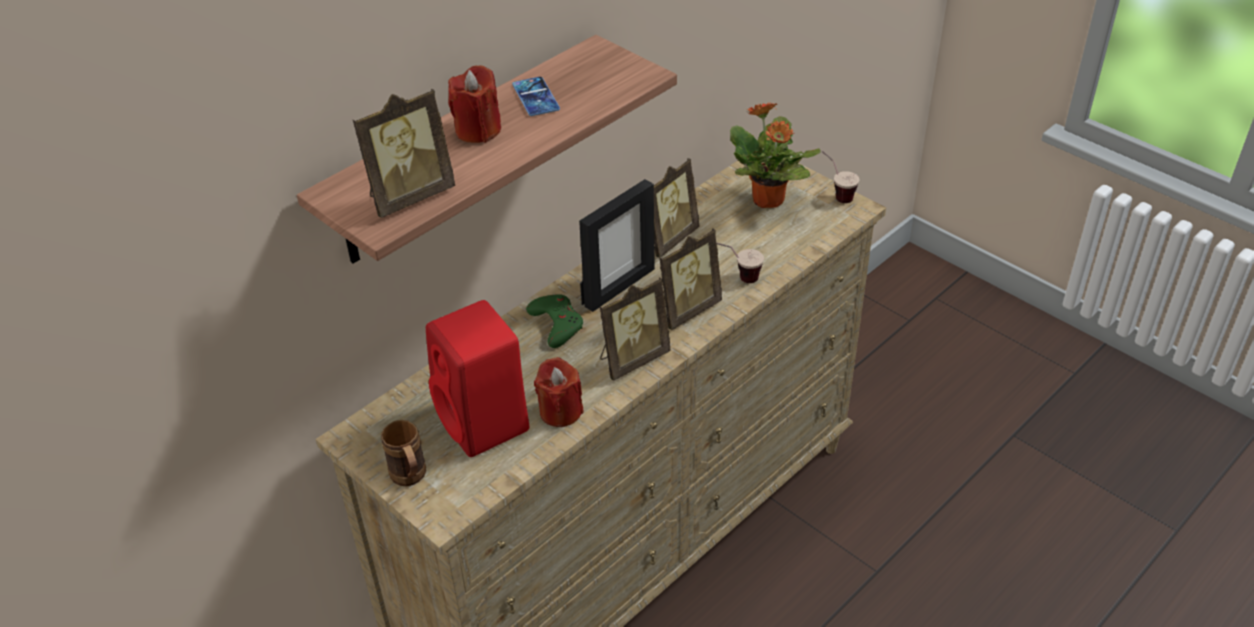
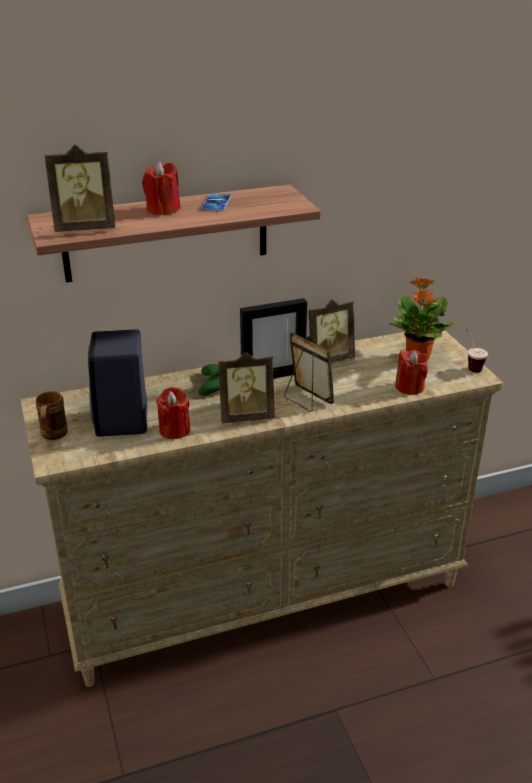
camera: 25 degrees right, 10 degrees down
red speaker [426,300,529,457] -> black speaker [88,330,147,437]
picture frame [660,228,722,330] -> picture frame turned 120 degrees counterclockwise [284,332,334,412]
cup [716,243,764,283] -> none
none -> red candle [395,350,428,395]

